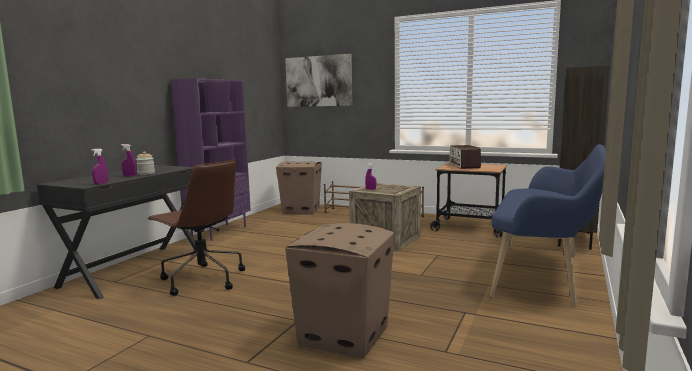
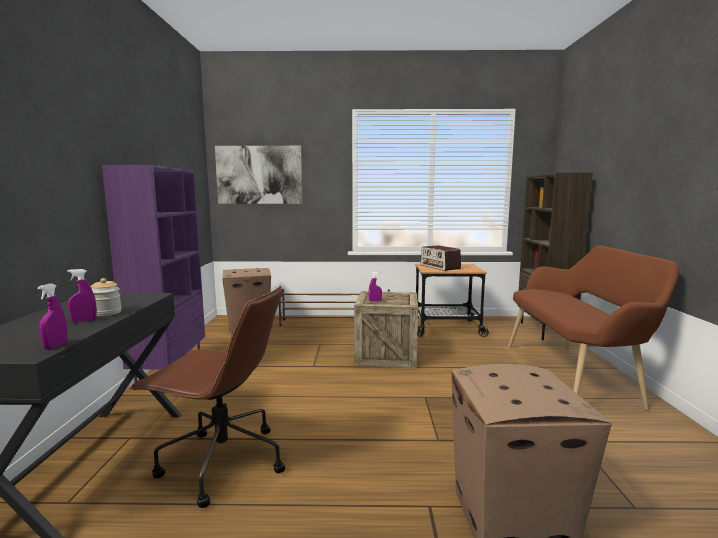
camera: 25 degrees left, 0 degrees up
blue bench [490,144,606,307] -> brown bench [508,246,679,410]

